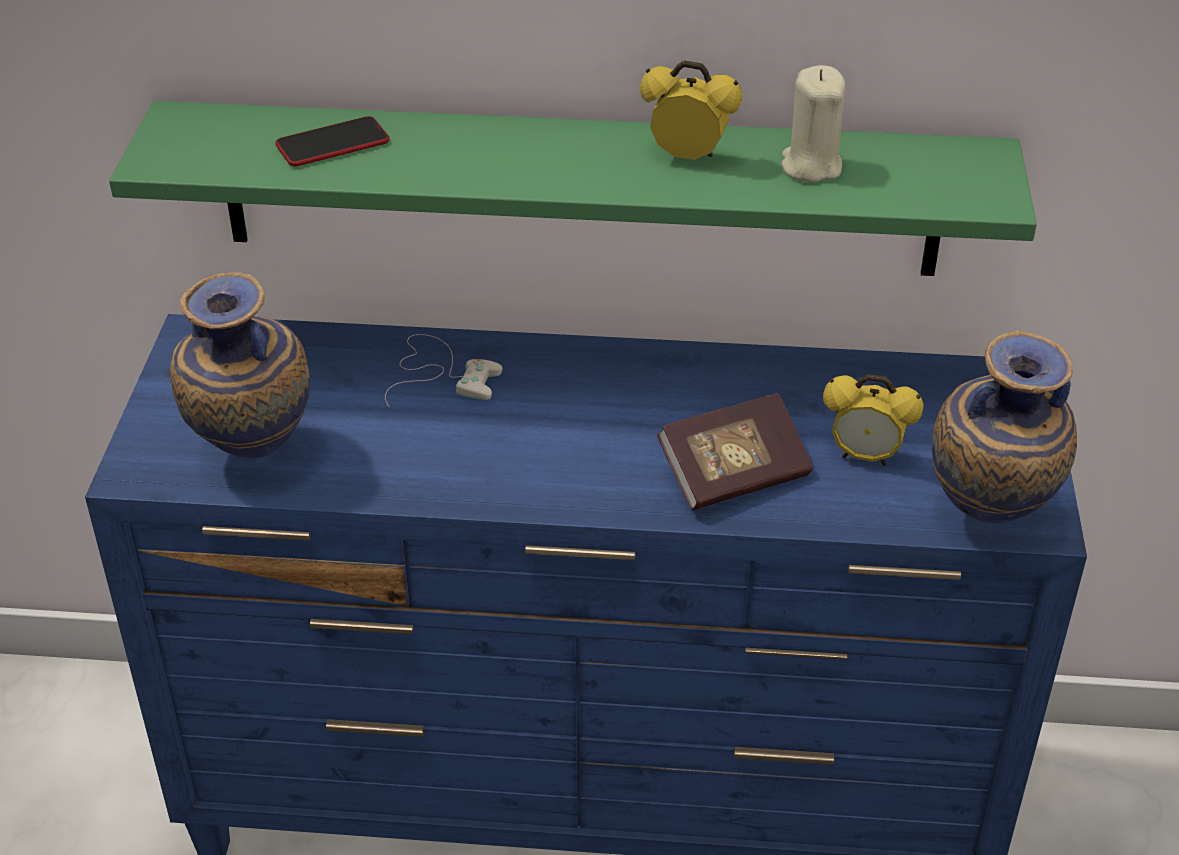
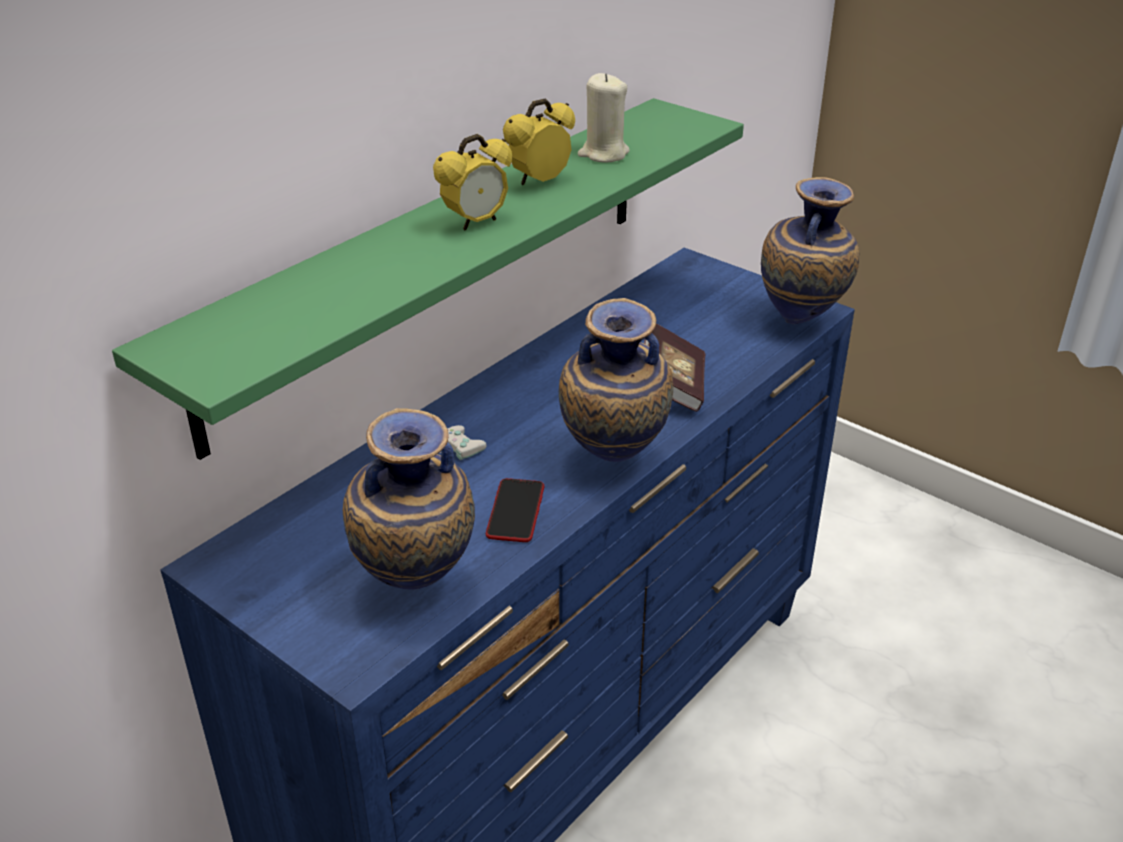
camera: 55 degrees left, 5 degrees down
phone [275,116,390,166] -> phone moved to [486,478,544,542]
alarm clock [823,374,924,466] -> alarm clock moved to [433,134,512,231]
none -> vase [559,298,673,462]

